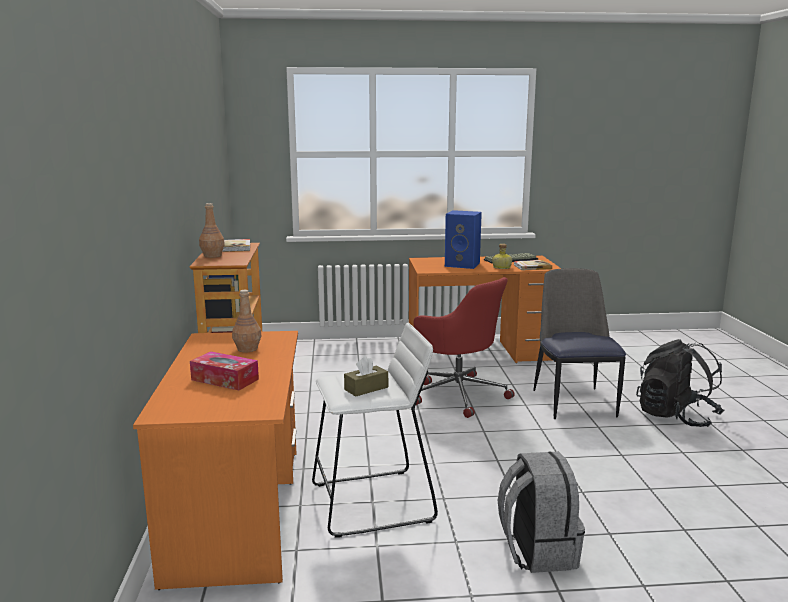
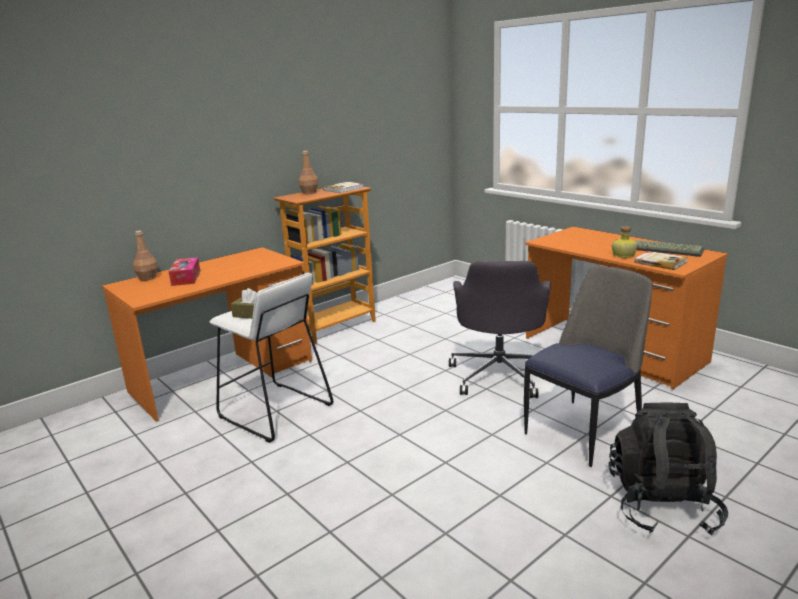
camera: 55 degrees right, 5 degrees up
brown bottle [232,290,261,352] -> brown bottle moved to [133,231,158,281]
red office chair [414,277,515,418] -> grey office chair [449,261,551,398]
blue speaker [445,210,482,269] -> none
grey backpack [498,451,585,573] -> none

